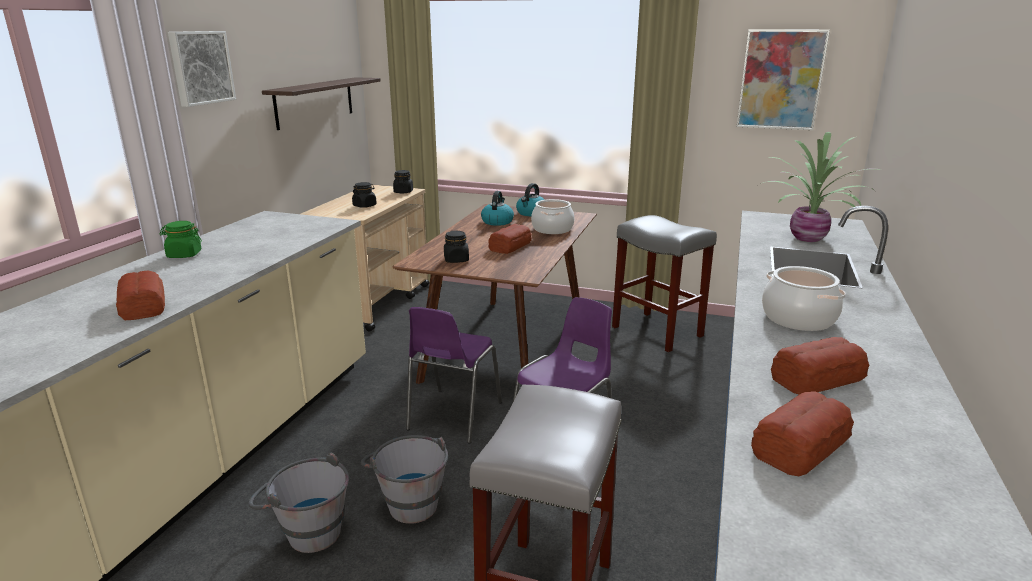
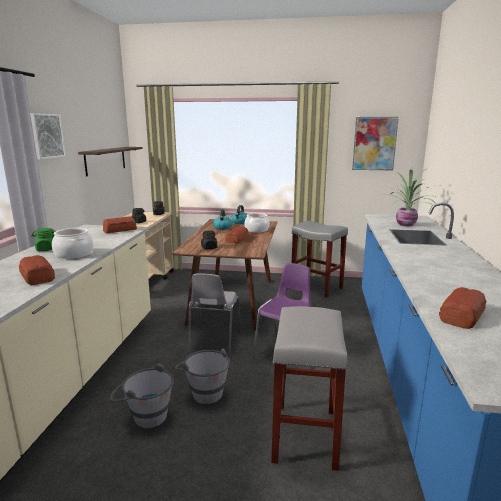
camera: 10 degrees left, 5 degrees down
purple chair [406,307,502,444] -> grey chair [188,273,241,356]
cooking pot [762,266,846,331] -> cooking pot moved to [52,228,94,259]
bread [771,337,869,394] -> bread moved to [103,216,137,233]

